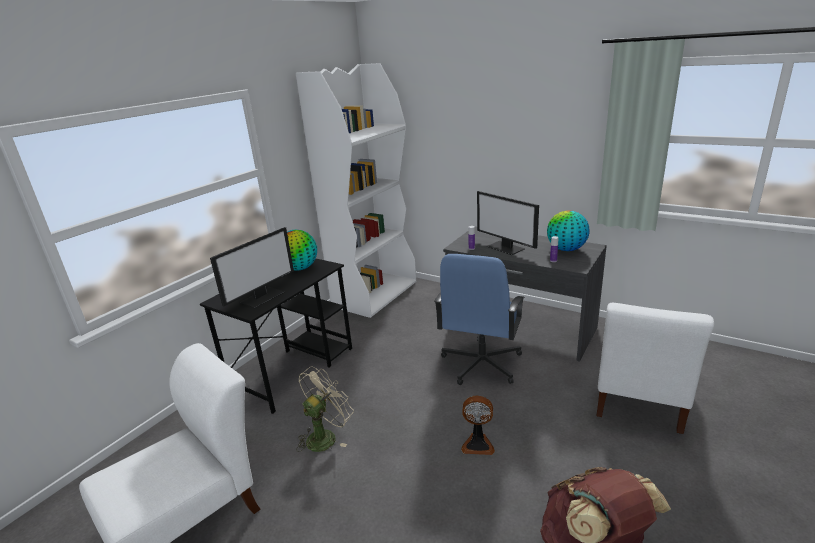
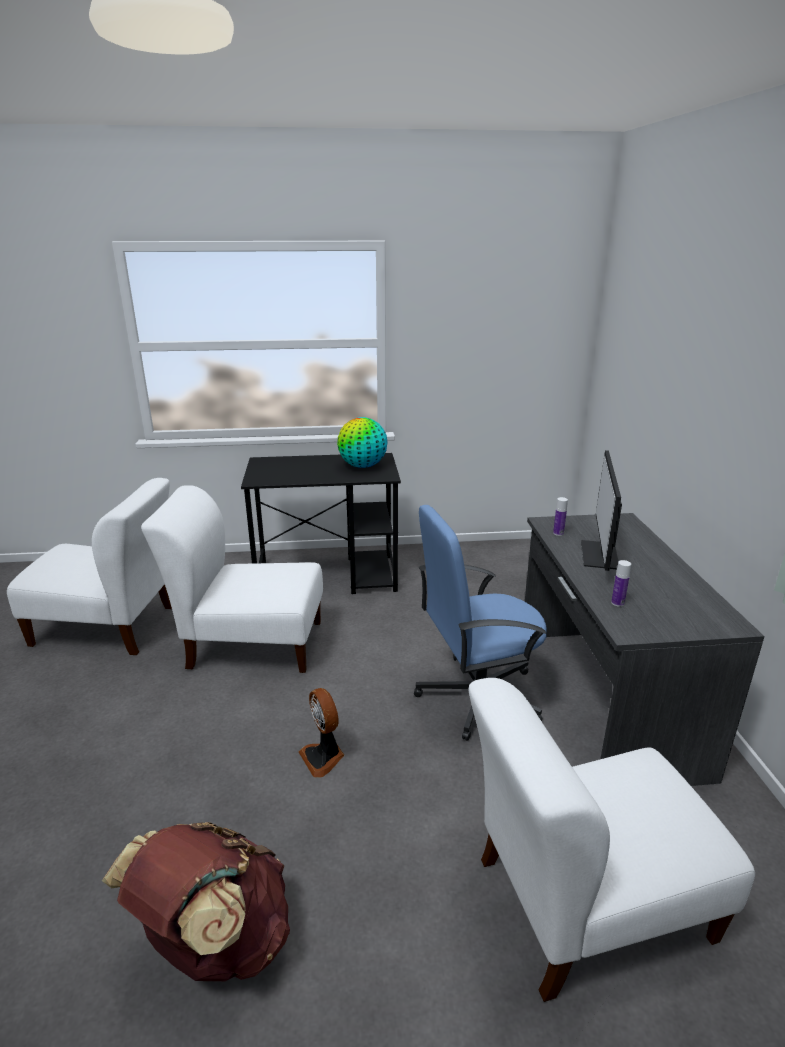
camera: 50 degrees right, 0 degrees up
monitor [210,227,294,308] -> none
white bookcase [296,63,416,318] -> none
beige fan [297,366,354,452] -> white chair [141,485,323,673]
globe [547,210,590,251] -> none

